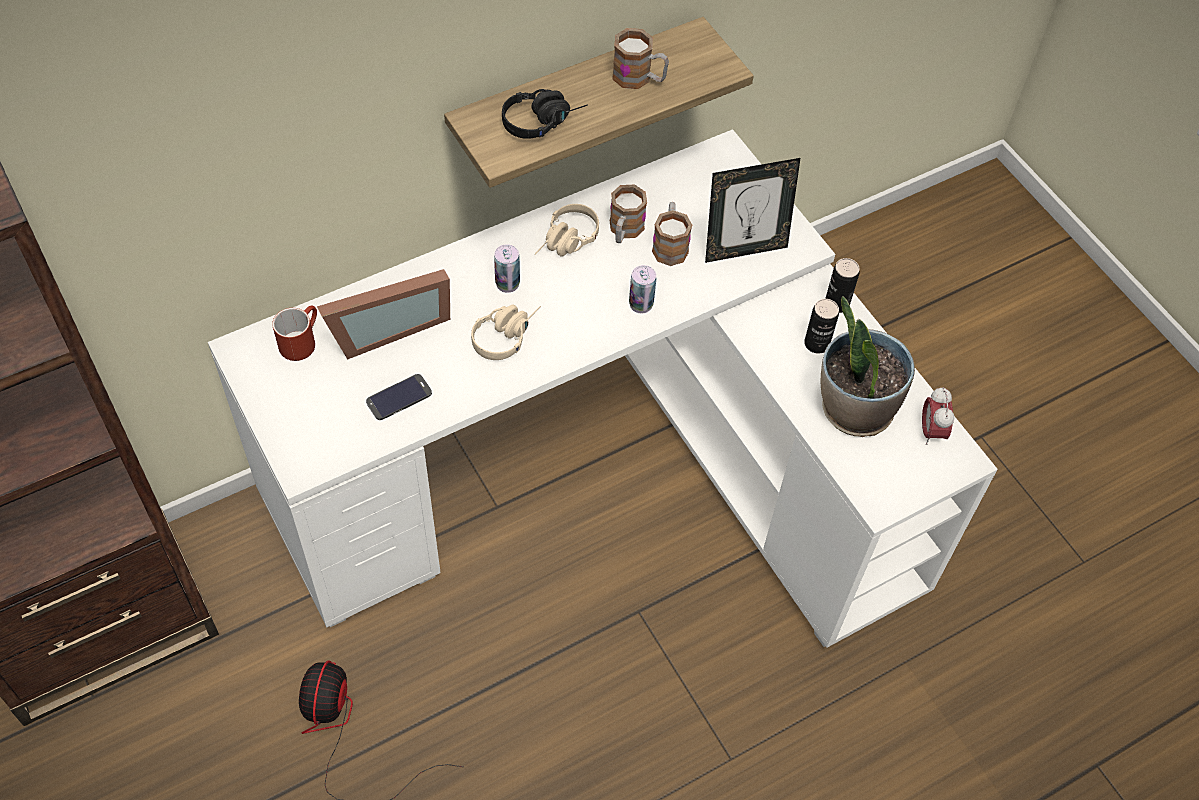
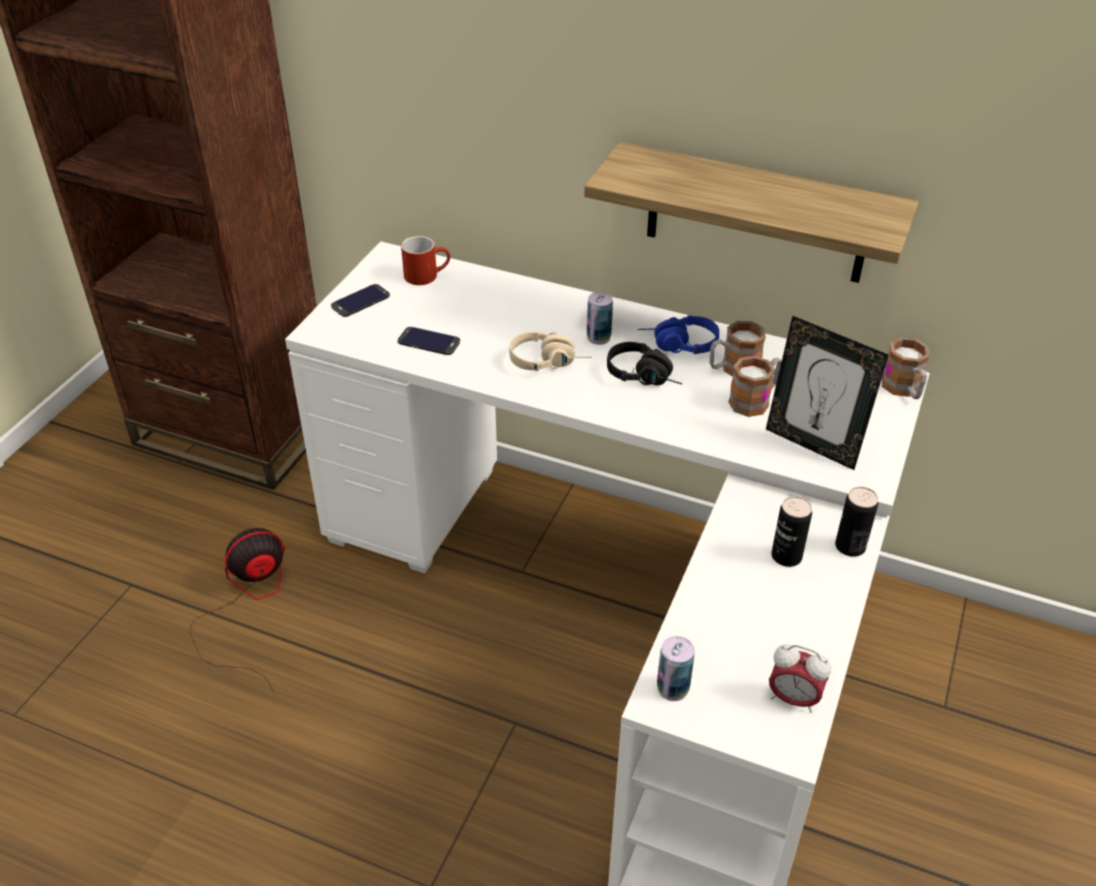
camera: 55 degrees right, 15 degrees down
picture frame [317,269,450,360] -> none
black headphones [502,89,588,139] -> black headphones moved to [607,342,682,385]
beige headphones [535,204,599,257] -> blue headphones [638,315,719,354]
mug [612,28,669,89] -> mug moved to [882,337,930,399]
can [629,265,656,314] -> can moved to [657,636,695,701]
potted plant [821,296,915,437] -> none
alarm clock [922,387,955,445] -> alarm clock turned 120 degrees counterclockwise [769,644,831,713]
none -> phone [331,284,390,317]

